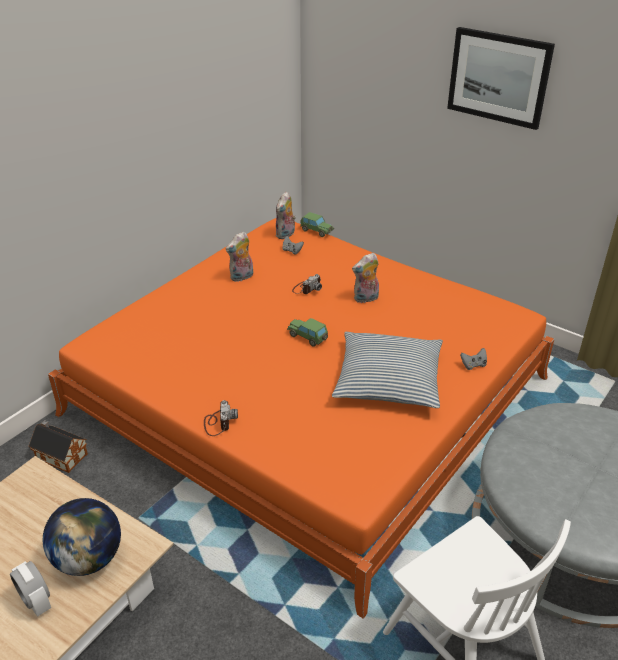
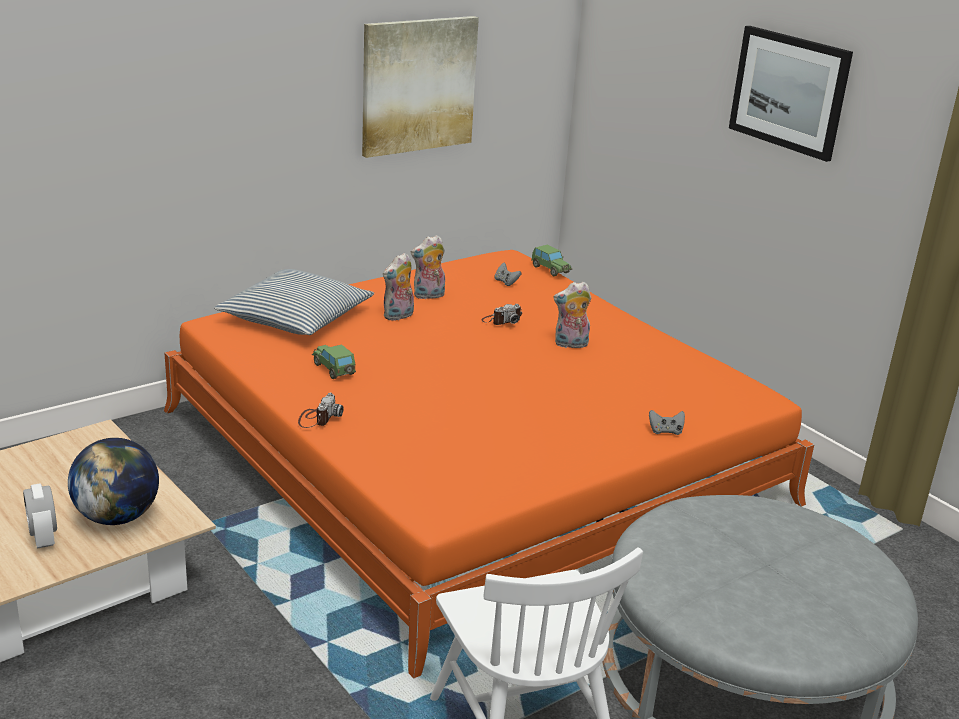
camera: 15 degrees right, 10 degrees down
toy house [28,420,88,473] -> none
plush toy [276,191,296,239] -> plush toy moved to [383,253,414,321]
toy car [287,318,328,347] -> toy car moved to [312,344,356,379]
pillow [332,332,443,408] -> pillow moved to [214,269,374,335]
none -> picture [362,16,479,158]

